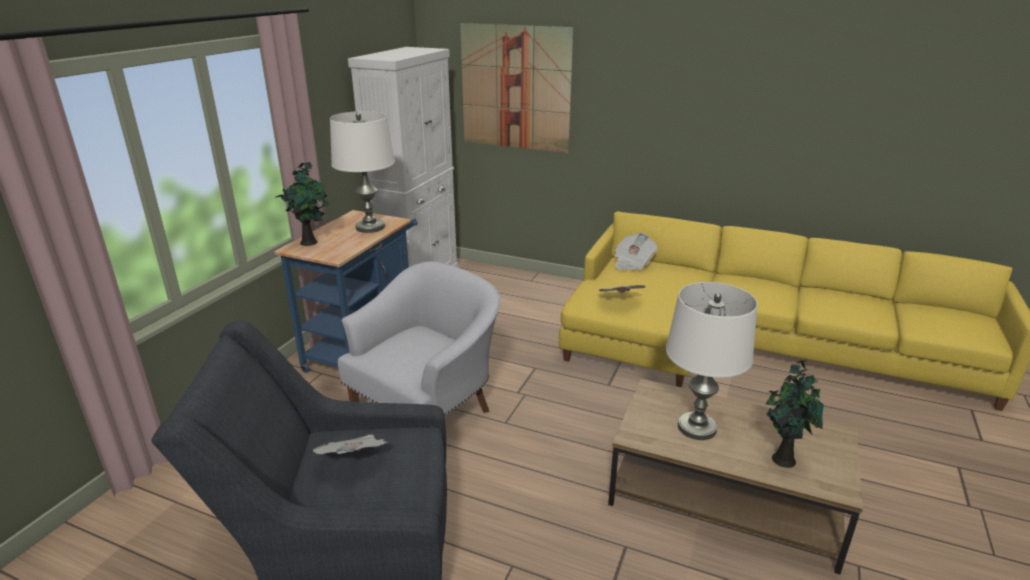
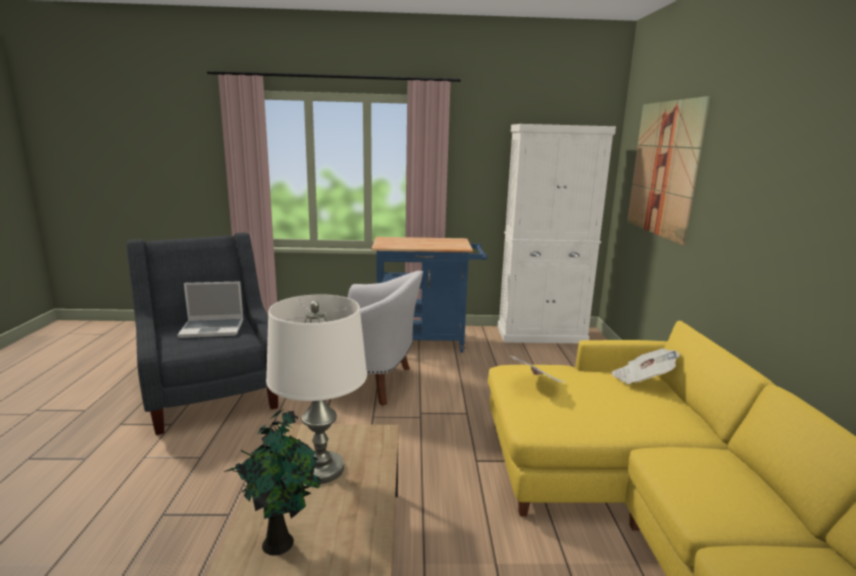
camera: 65 degrees right, 10 degrees down
potted plant [276,162,329,246] -> none
newspaper [313,435,389,454] -> laptop [177,281,244,338]
white table lamp [330,111,395,233] -> none

